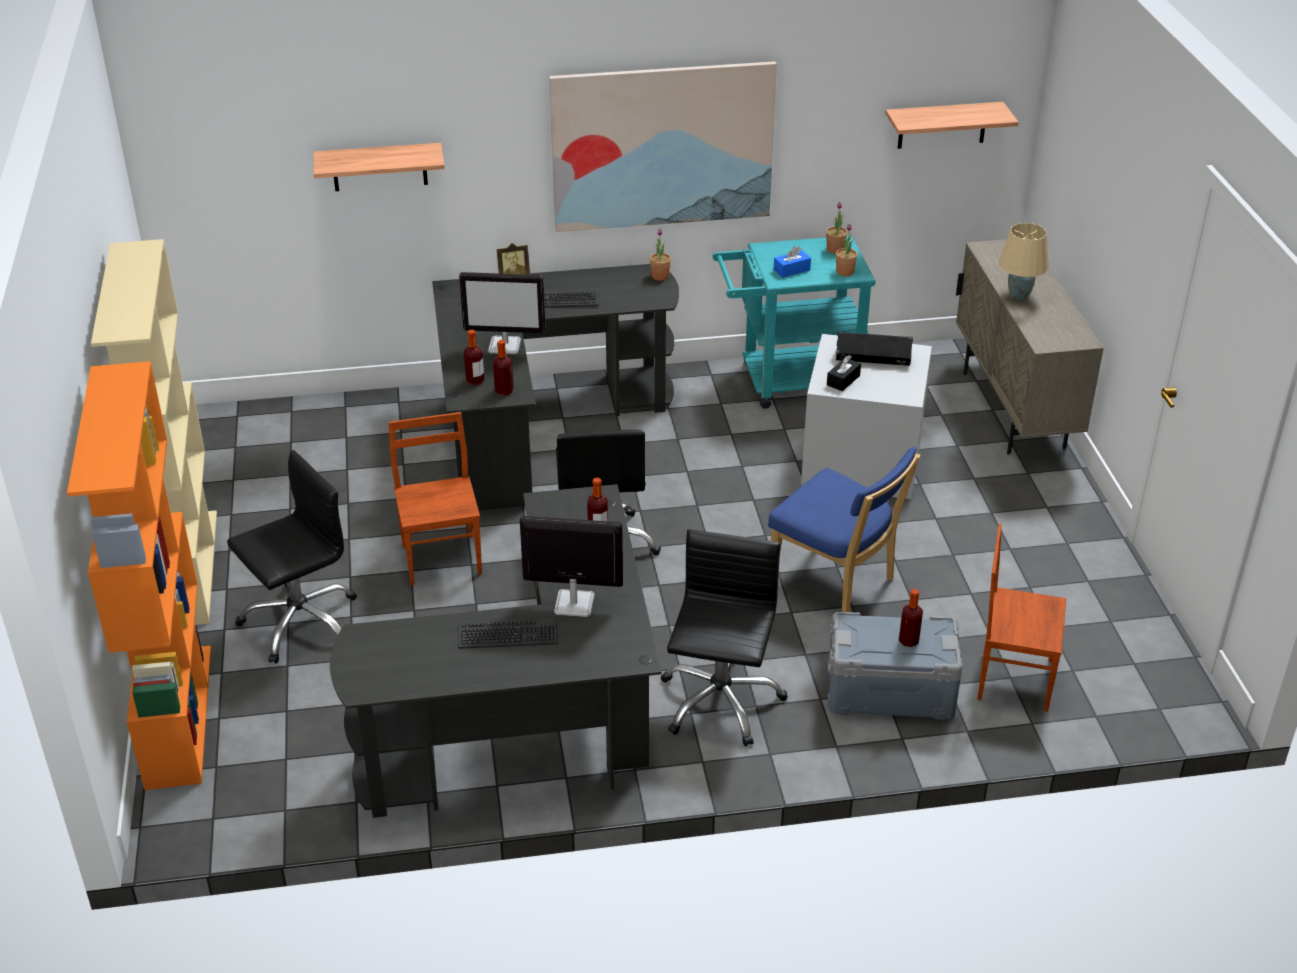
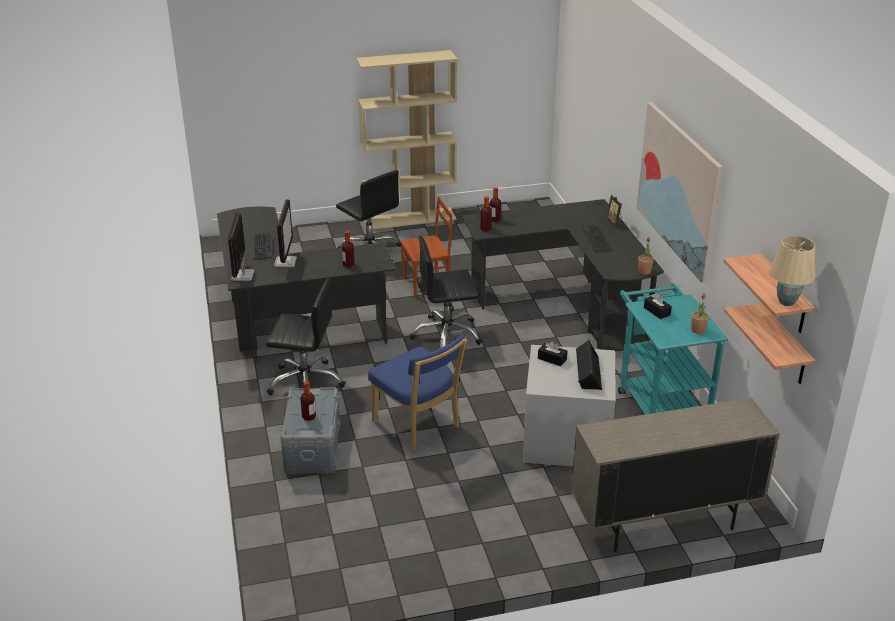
camera: 85 degrees right, 5 degrees down
orange bookcase [67,361,211,790] -> none
shelf [313,143,445,191] -> shelf moved to [724,303,815,384]
monitor [459,272,546,355] -> monitor moved to [228,212,254,281]
blue chair [768,447,921,612] -> blue chair turned 75 degrees counterclockwise [368,334,467,451]
blue tissue box [774,246,811,278] -> black tissue box [644,293,672,319]
potted plant [836,224,857,276] -> none
brown chair [977,523,1066,712] -> none
beige table lamp [999,223,1049,300] -> beige table lamp moved to [769,236,816,306]

